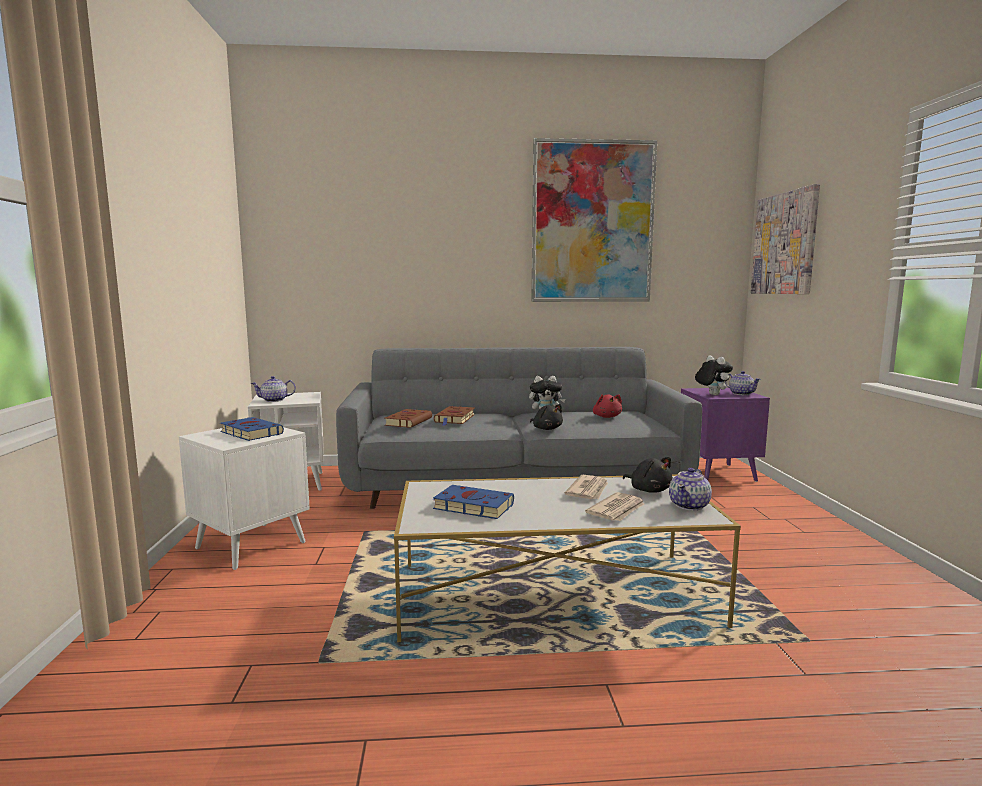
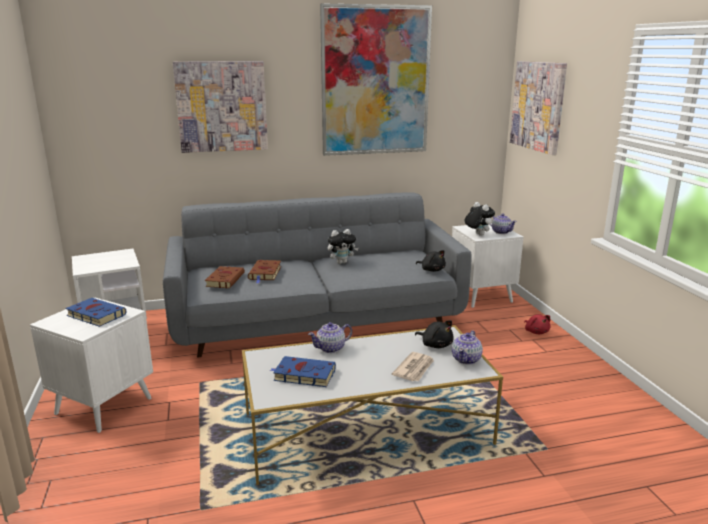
camera: 10 degrees left, 10 degrees up
teapot [251,376,296,402] -> teapot moved to [308,322,352,353]
black plush toy [530,404,563,430] -> black plush toy moved to [416,250,446,272]
newspaper [564,475,608,499] -> none
red plush toy [593,394,622,418] -> red plush toy moved to [524,314,551,334]
purple side table [681,388,770,482] -> white side table [452,223,523,308]
none -> picture [173,61,268,153]

